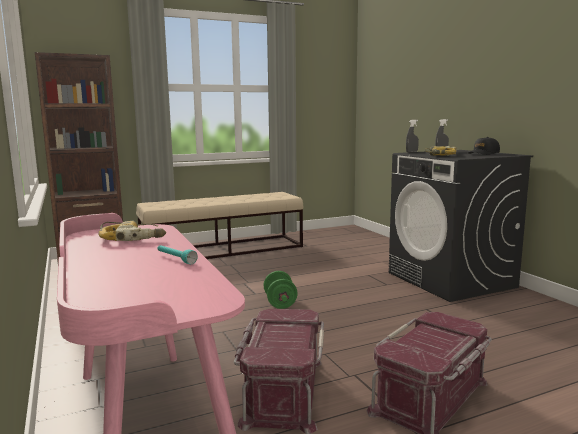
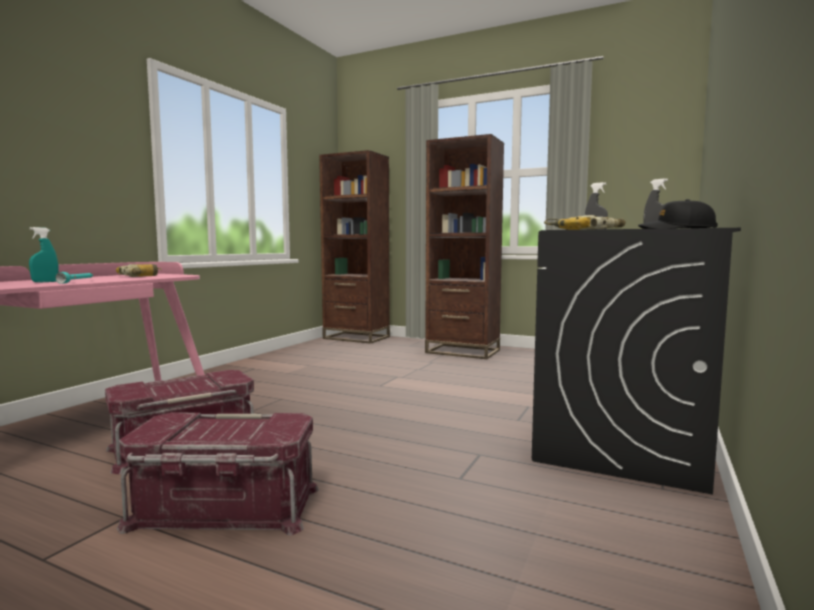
camera: 50 degrees right, 5 degrees down
beige bench [136,192,303,259] -> brown bookcase [425,134,504,359]
green dumbbell [263,271,297,309] -> none
none -> turquoise spray bottle [29,227,59,282]

